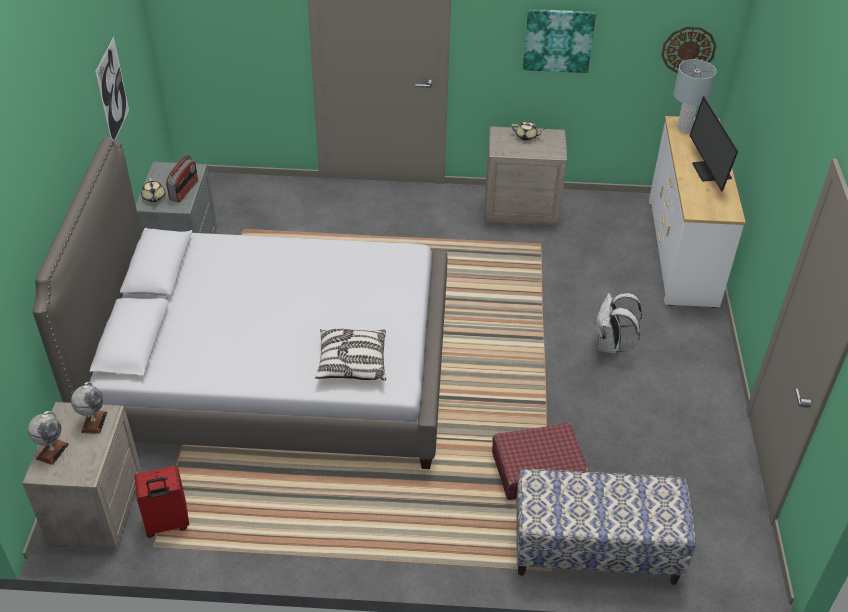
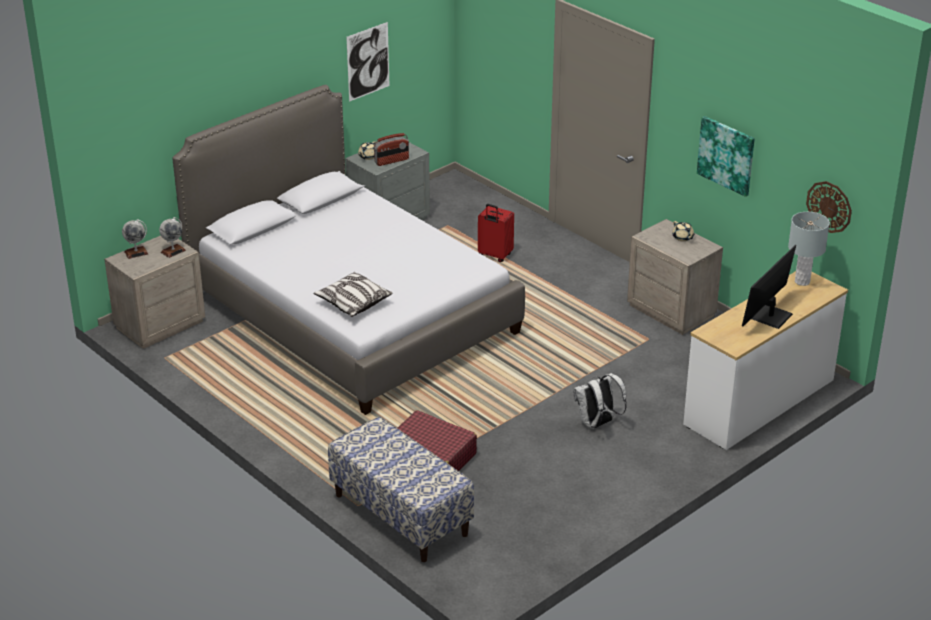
camera: 45 degrees right, 10 degrees down
red suitcase [134,466,189,538] -> red suitcase moved to [478,204,514,262]

